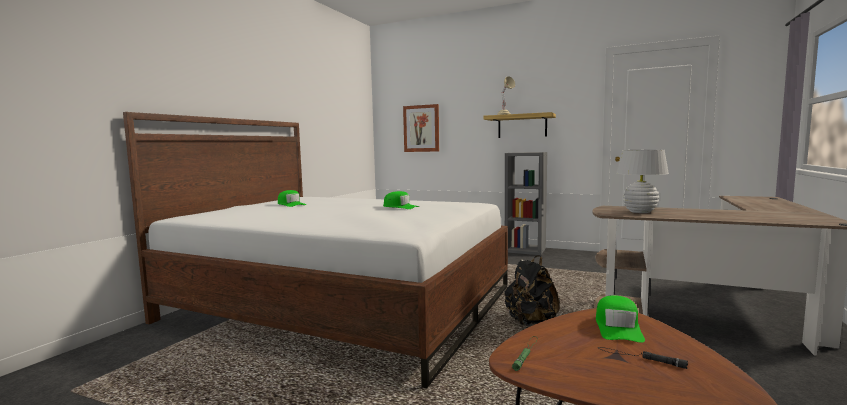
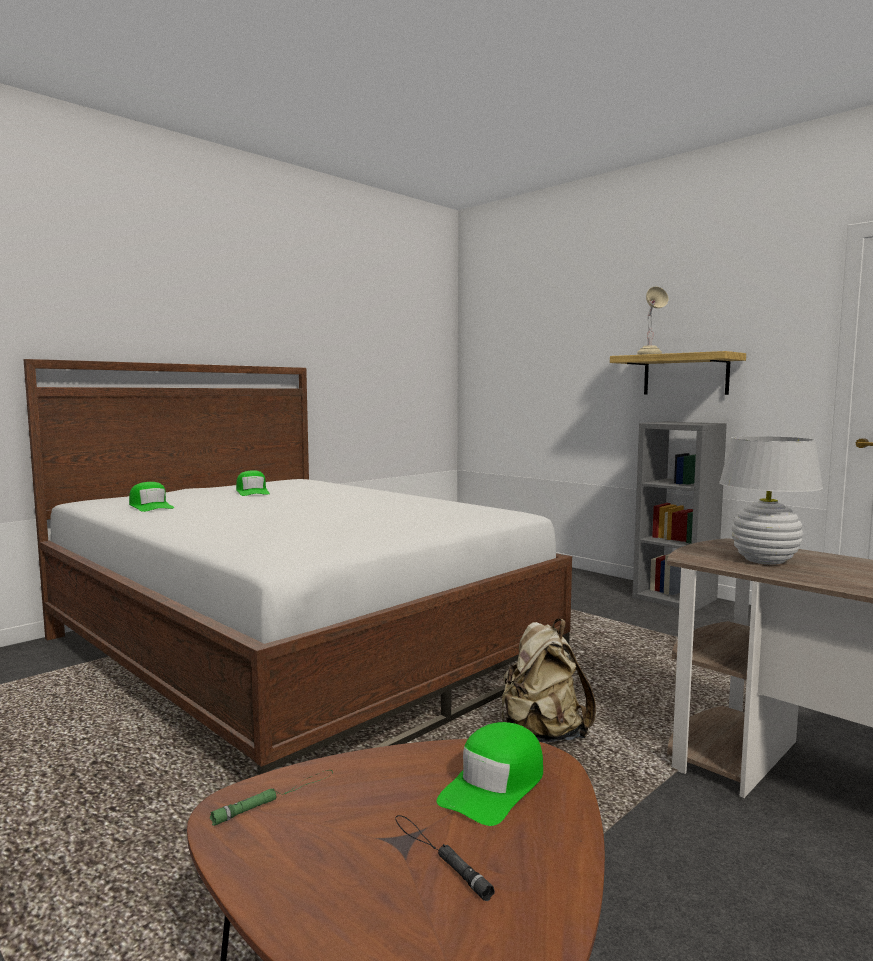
camera: 20 degrees right, 0 degrees up
green cap [383,191,419,209] -> green cap moved to [129,482,174,512]
picture [403,104,439,152] -> none
black backpack [504,255,559,326] -> beige backpack [501,619,596,742]

